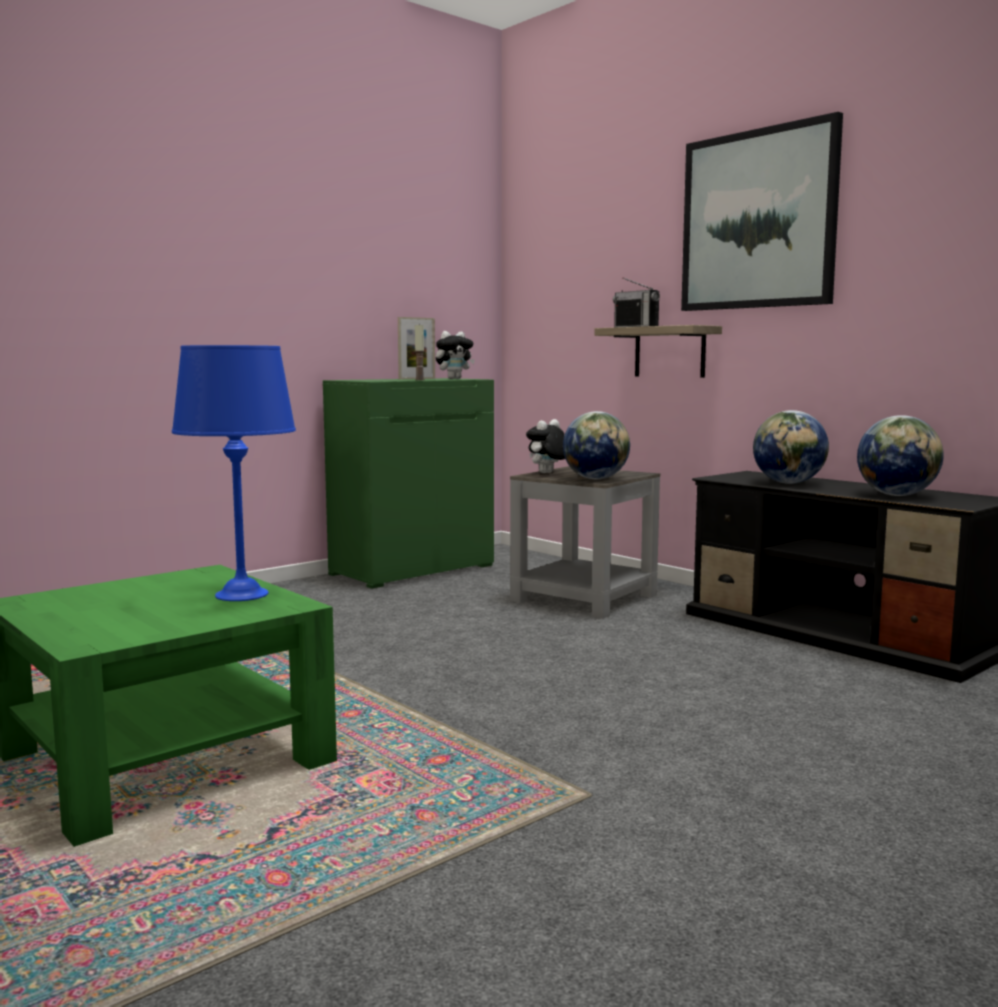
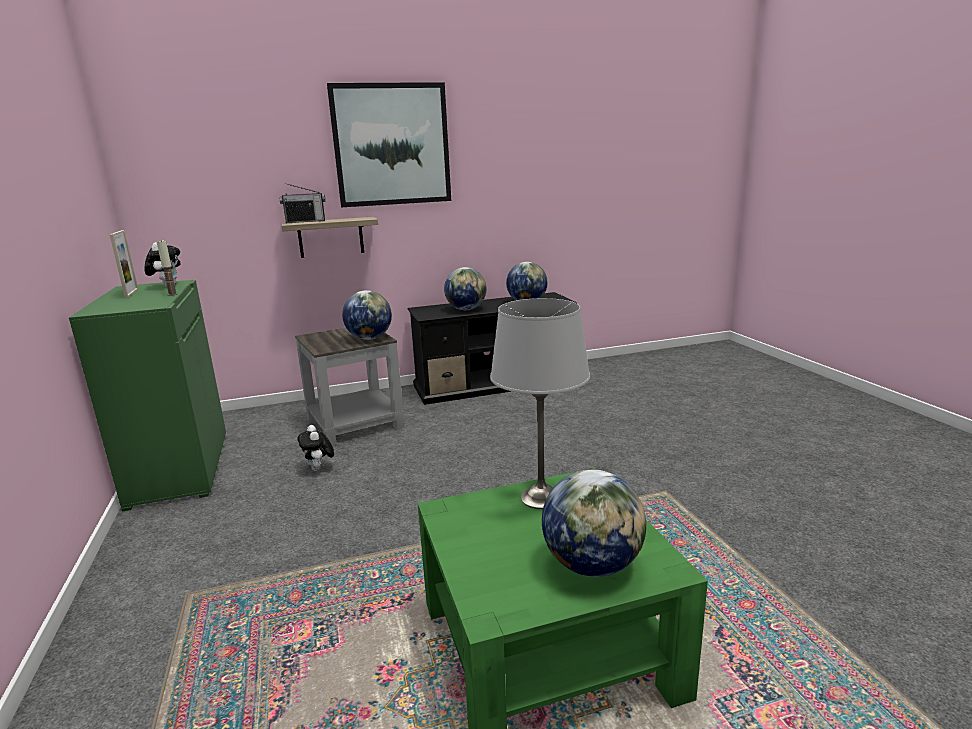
camera: 65 degrees left, 10 degrees up
blue table lamp [172,345,296,601] -> grey table lamp [490,298,590,509]
plush toy [526,419,565,473] -> plush toy moved to [297,425,334,471]
none -> globe [542,469,646,577]

